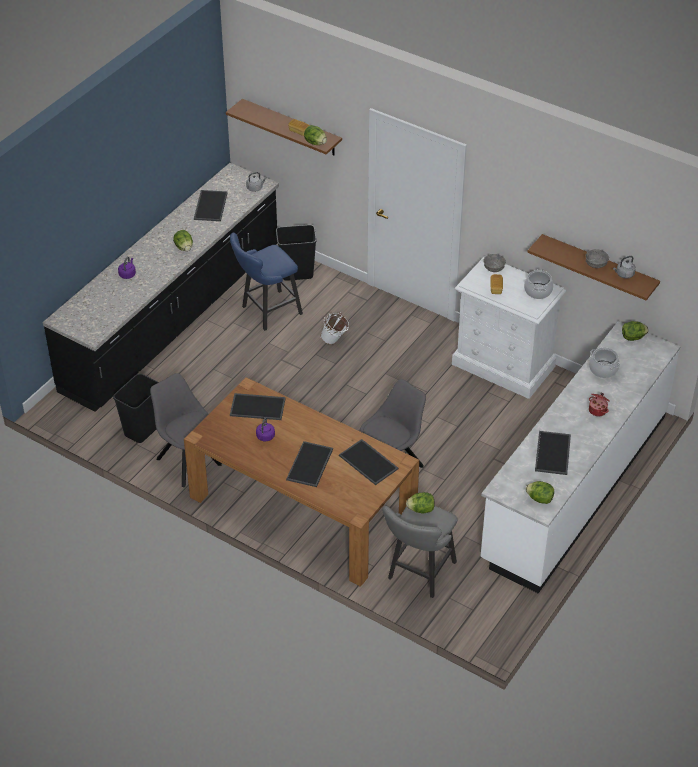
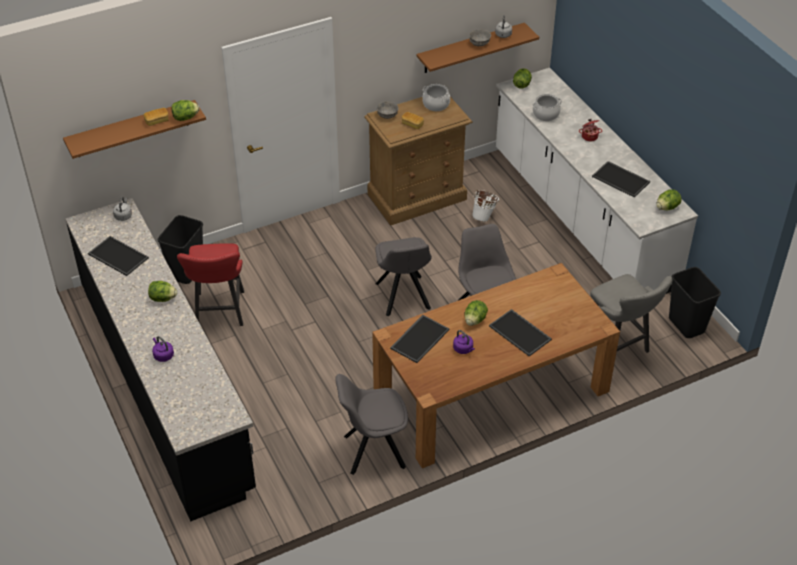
camera: 60 degrees left, 0 degrees up
black trash can [113,373,159,443] -> black trash can moved to [669,267,721,338]
blue stool [230,233,303,331] -> red stool [177,243,244,326]
white bucket [320,312,349,345] -> white bucket moved to [472,189,499,222]
tray [339,439,399,485] -> none
lettuce [406,492,435,514] -> lettuce moved to [464,300,488,326]
white dresser [452,256,566,399] -> brown dresser [364,97,473,226]
none -> grey chair [375,237,432,316]

